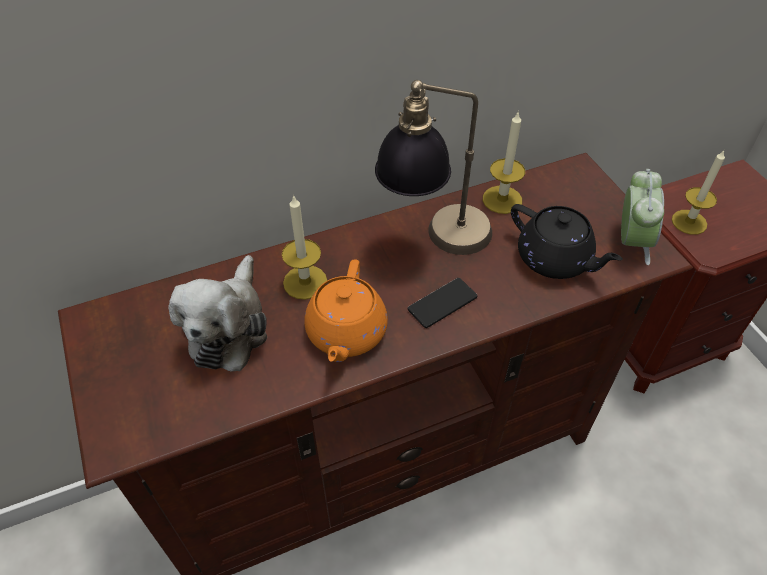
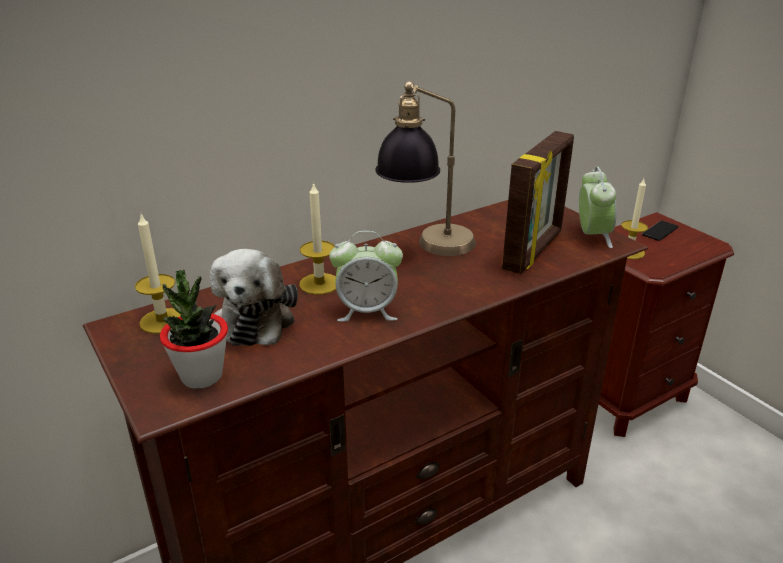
camera: 10 degrees left, 20 degrees down
orange teapot [304,259,388,362] -> alarm clock [329,231,403,322]
phone [407,278,477,328] -> phone moved to [642,221,678,241]
candle [483,111,525,214] -> candle moved to [135,214,181,334]
black teapot [511,204,623,279] -> picture frame [502,131,574,274]
none -> potted plant [160,270,228,389]

